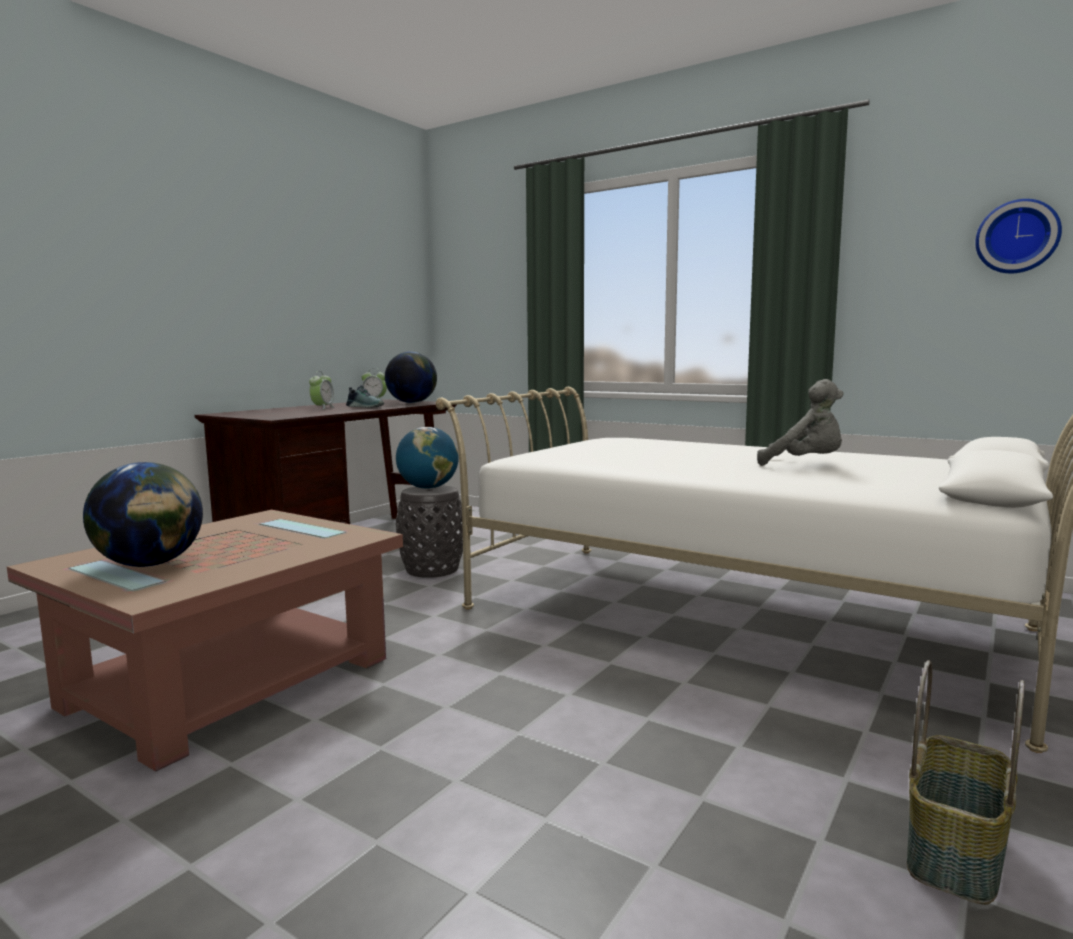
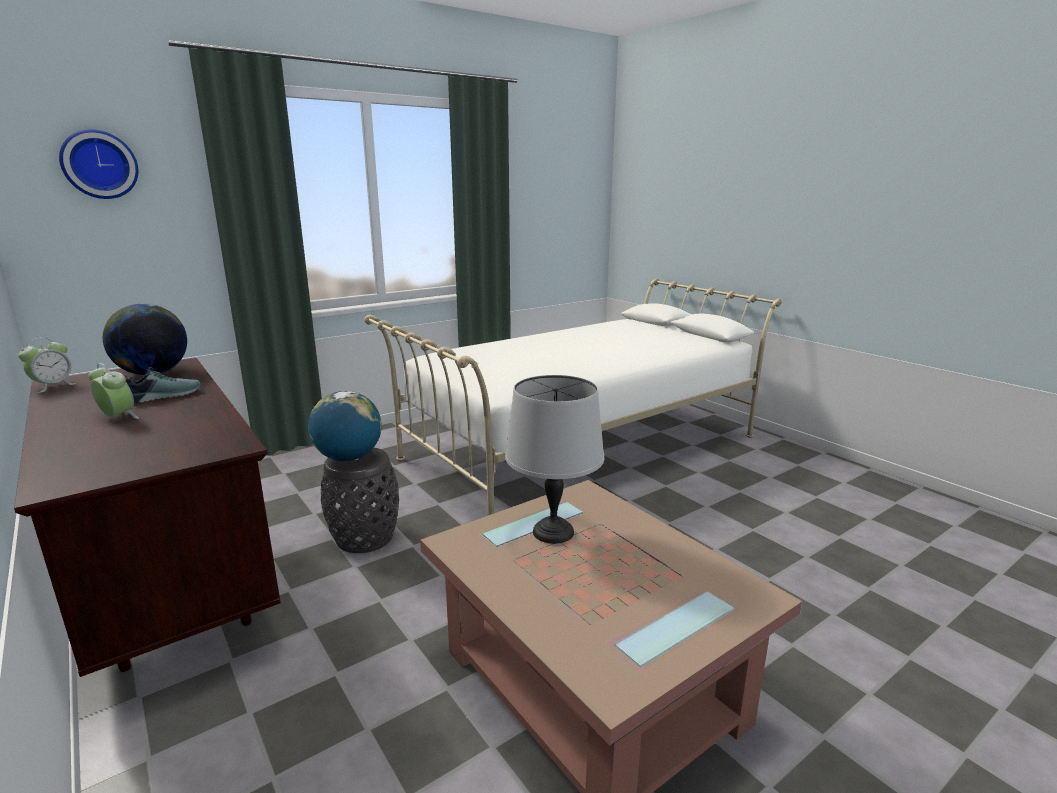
camera: 70 degrees left, 10 degrees up
globe [83,462,203,567] -> none
grey plush toy [757,379,843,466] -> none
basket [907,660,1025,905] -> none
wall clock [975,199,1062,274] -> wall clock moved to [59,130,138,199]
none -> grey table lamp [505,375,604,544]

